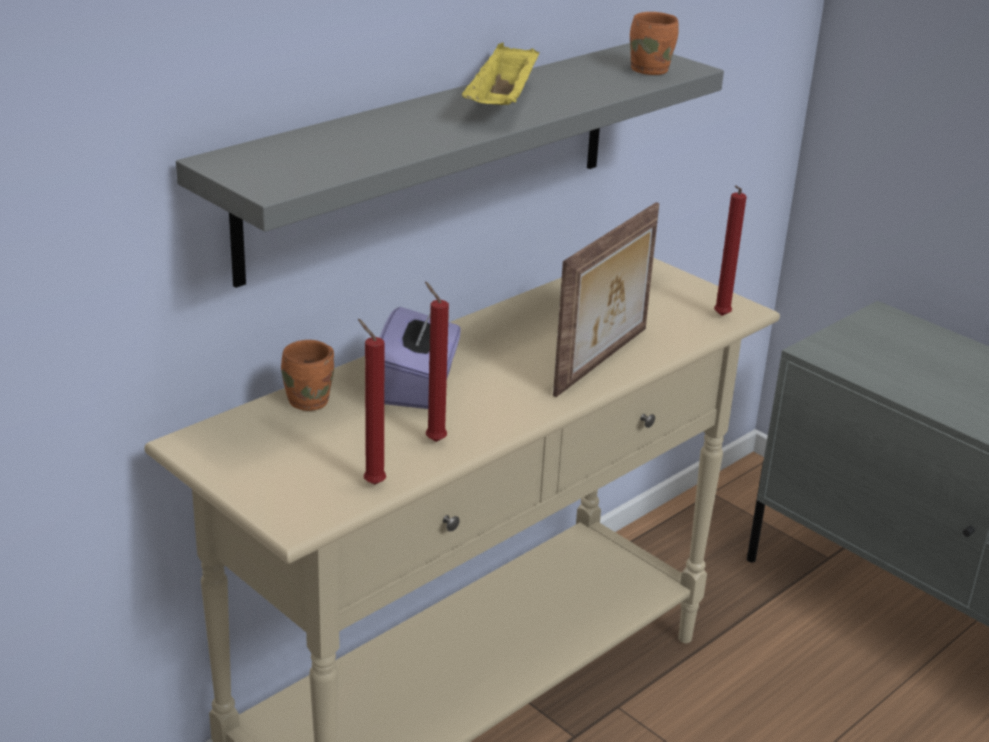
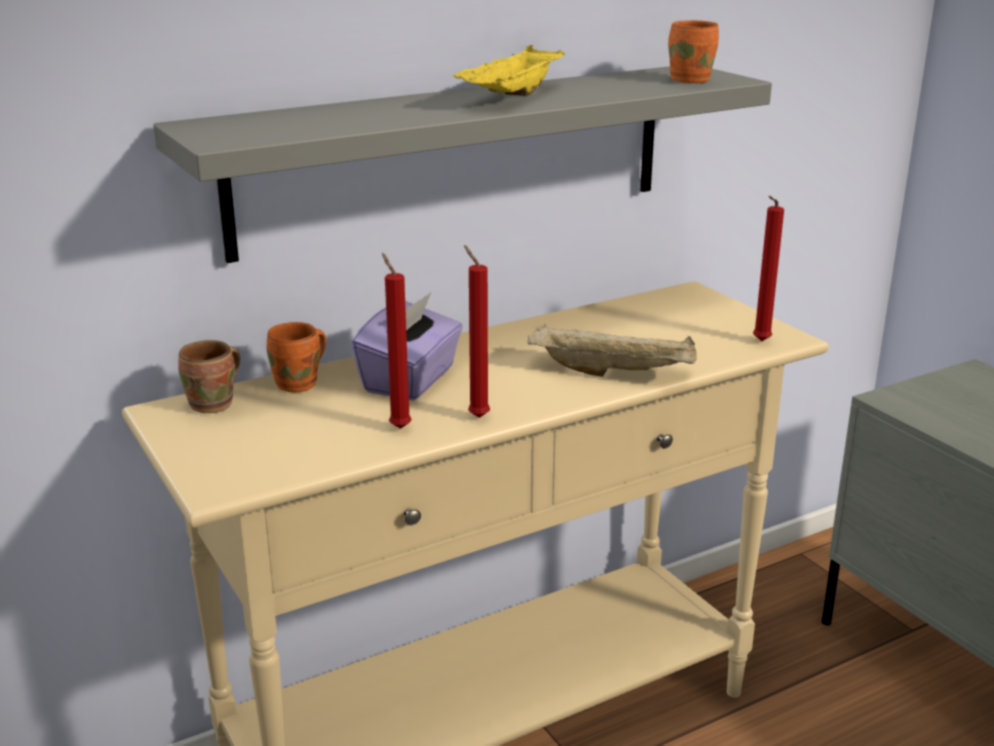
camera: 15 degrees right, 5 degrees down
red candle [358,319,386,485] -> red candle moved to [464,245,490,418]
picture frame [553,202,659,397] -> beige tray [527,324,697,377]
none -> brown mug [178,340,240,413]

